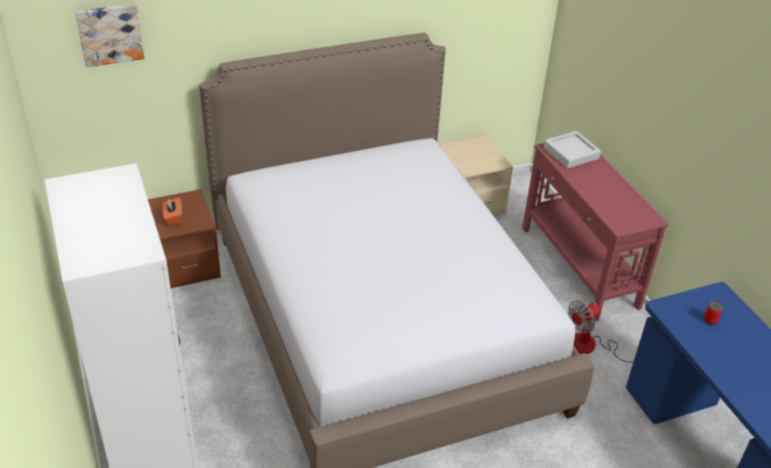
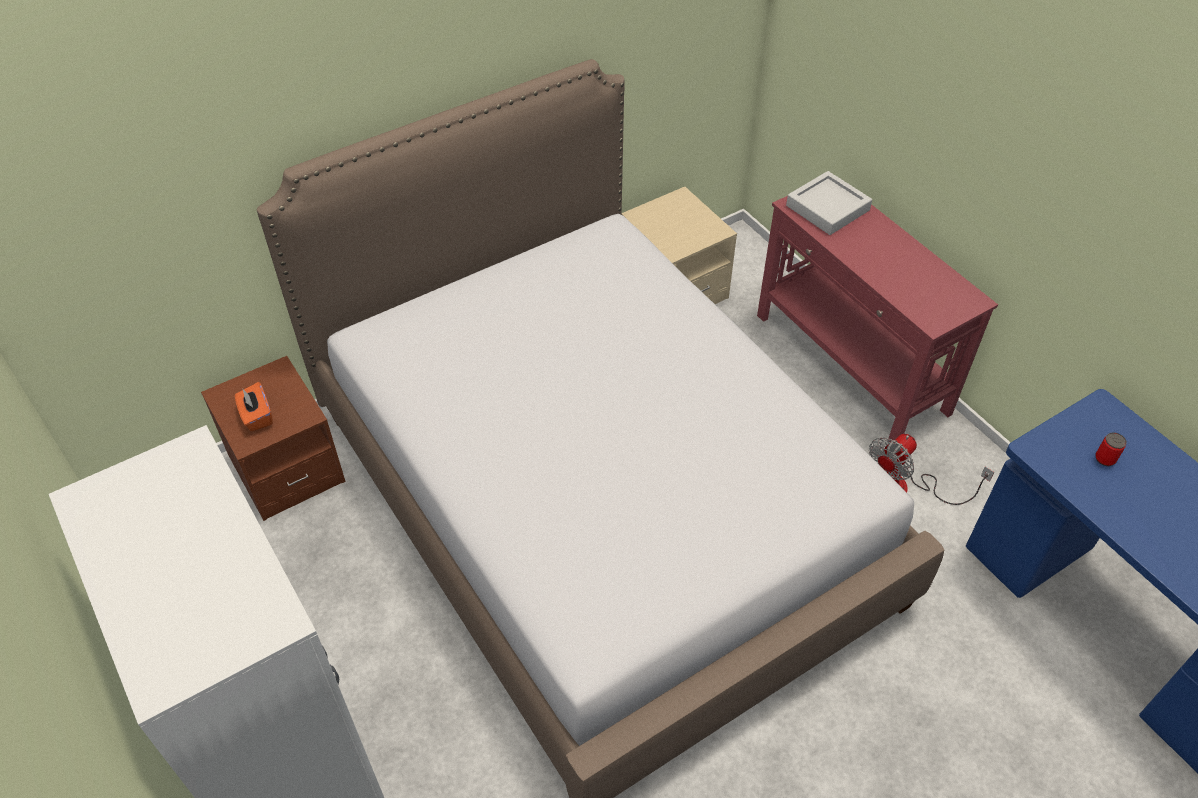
camera: 10 degrees left, 10 degrees up
picture [75,4,144,67] -> none

